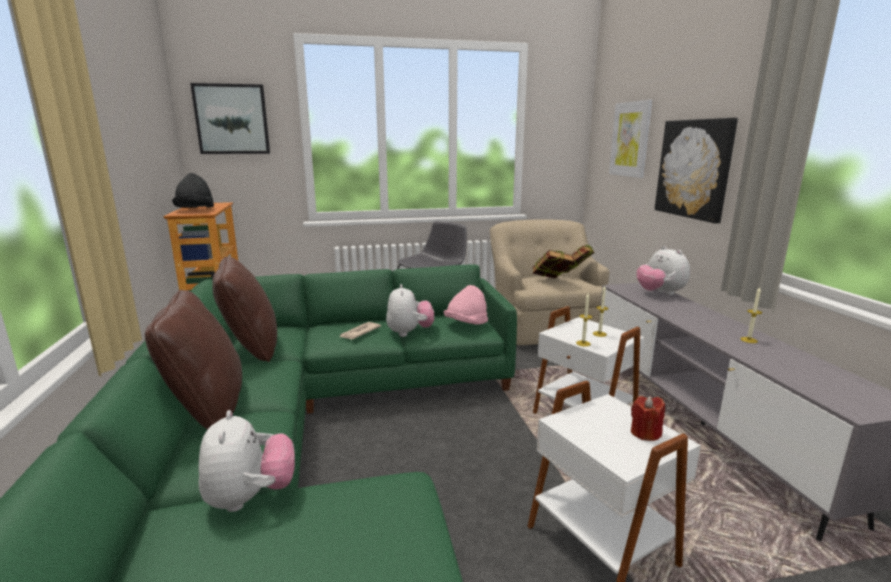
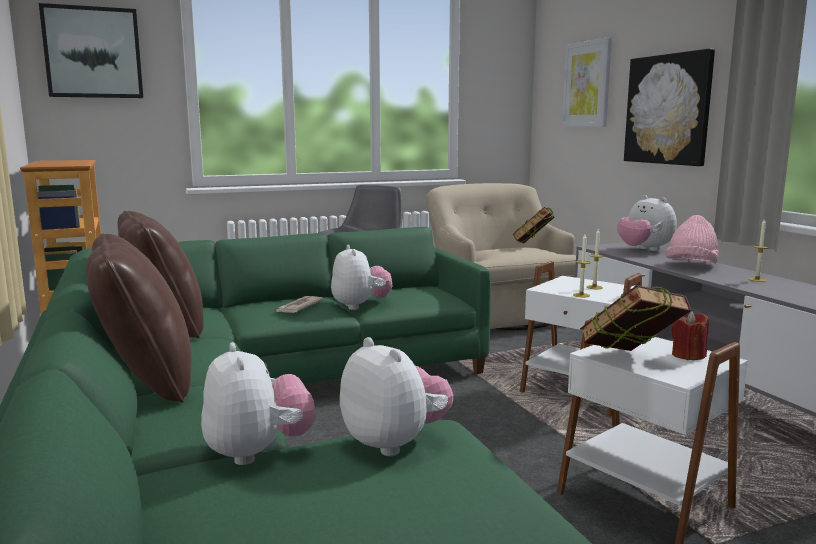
camera: 10 degrees left, 5 degrees down
black hat [172,173,214,208] -> none
pink hat [444,285,488,325] -> pink hat moved to [665,215,719,263]
book [532,250,574,278] -> book moved to [580,285,691,351]
none -> plush toy [340,337,453,456]

